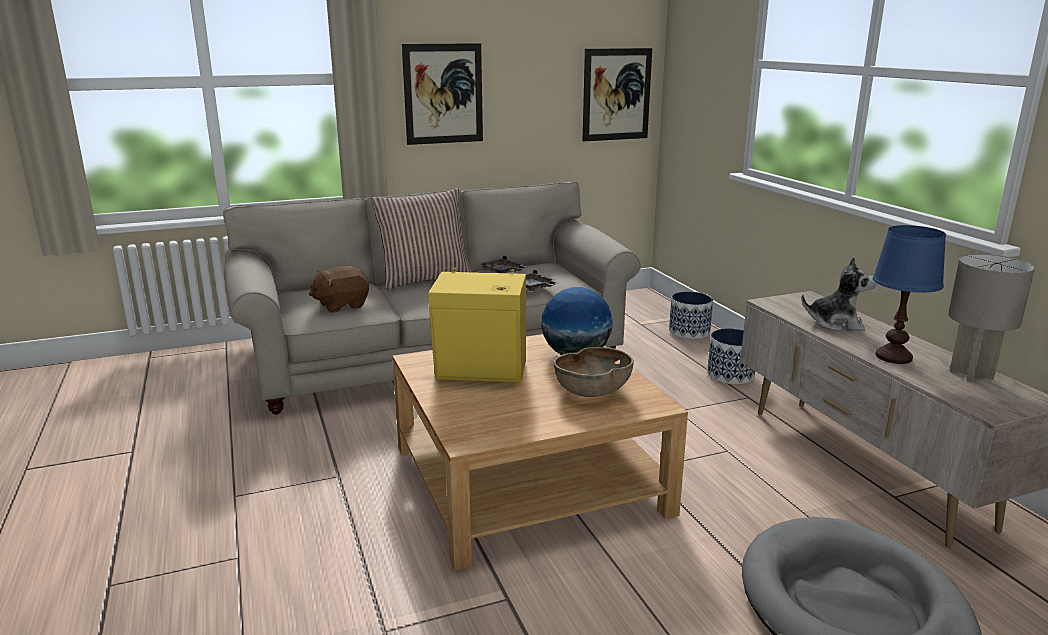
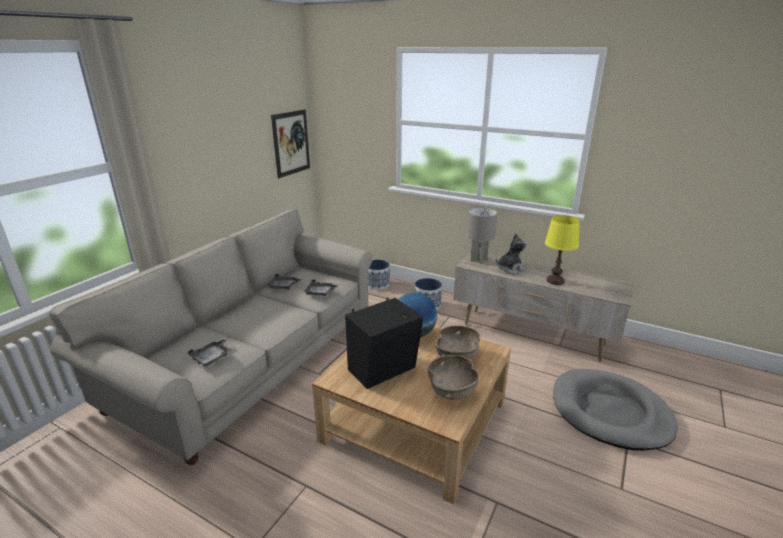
camera: 40 degrees left, 5 degrees up
brown plush toy [309,266,369,313] -> grey tray [188,337,231,367]
pillow [370,188,472,290] -> none
picture [402,43,483,145] -> none
yellow speaker [428,268,526,382] -> black speaker [345,297,423,389]
blue table lamp [873,225,946,364] -> yellow table lamp [545,215,580,285]
grey table lamp [948,254,1035,382] -> grey table lamp moved to [467,208,497,264]
none -> brown bowl [428,355,479,400]

